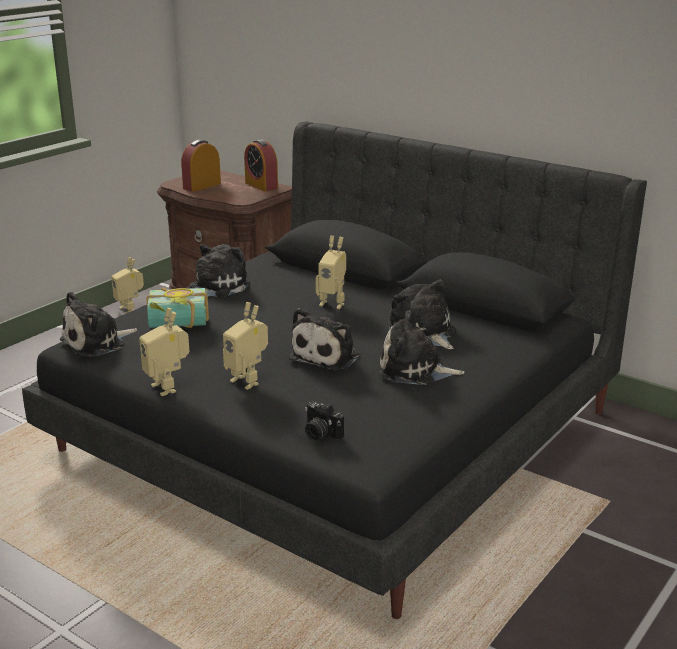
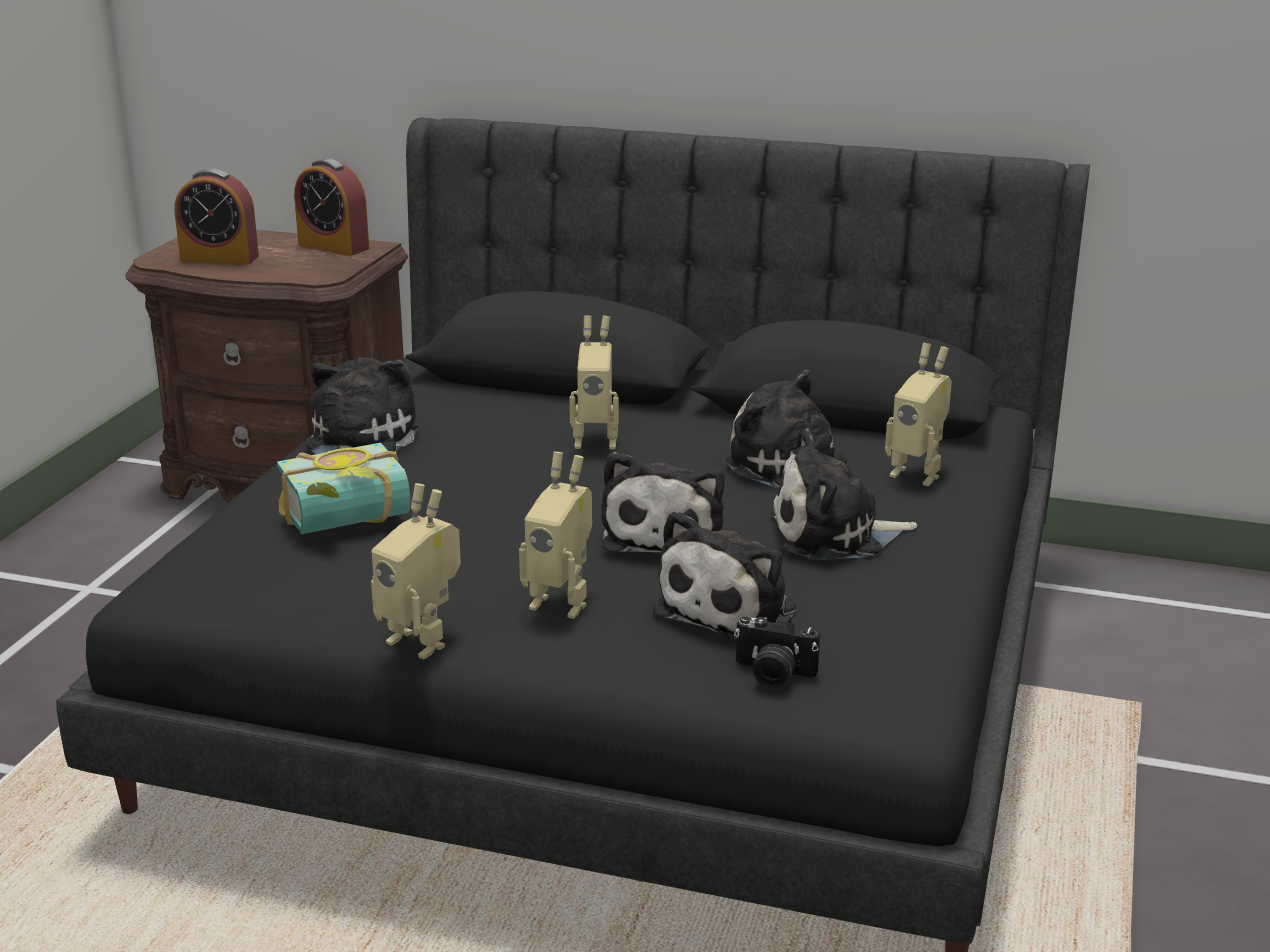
camera: 20 degrees left, 0 degrees up
plush toy [60,291,137,357] -> plush toy moved to [653,510,796,642]
toy robot [111,257,144,313] -> toy robot moved to [885,343,952,486]
alarm clock [181,140,221,192] -> alarm clock turned 105 degrees counterclockwise [175,168,259,265]

